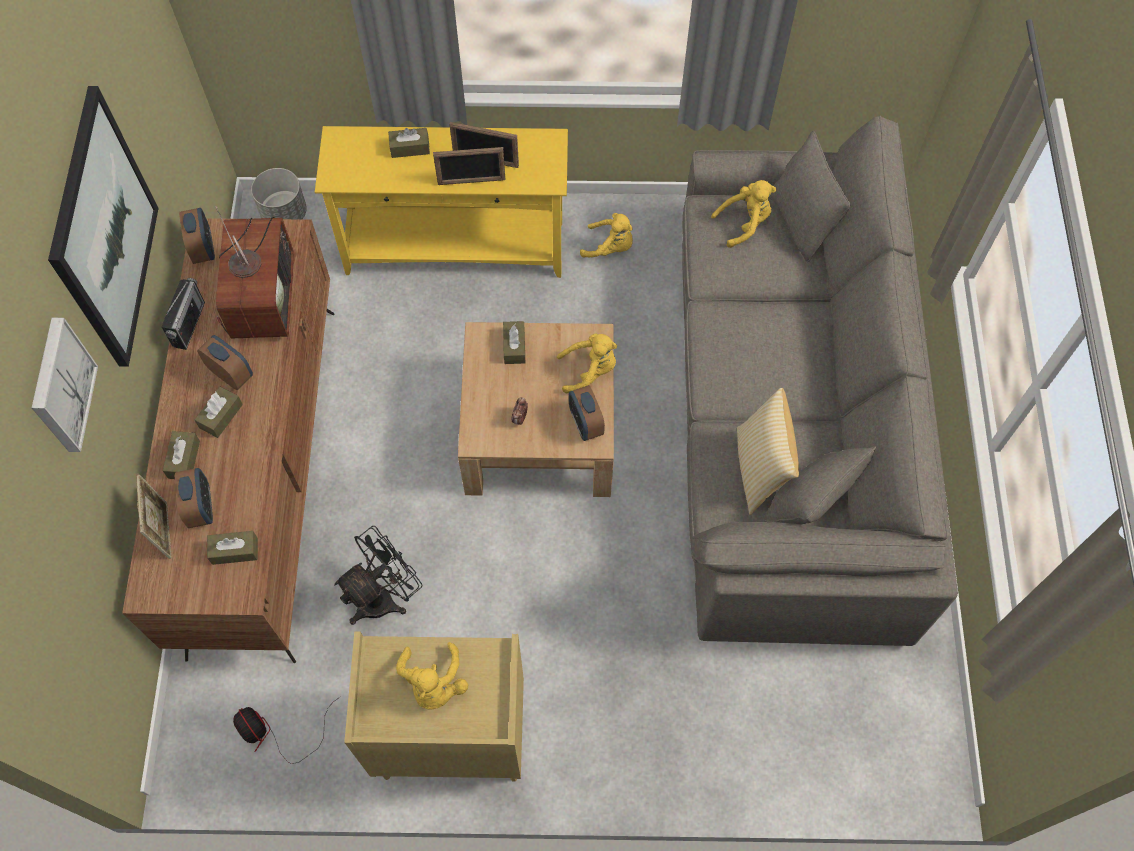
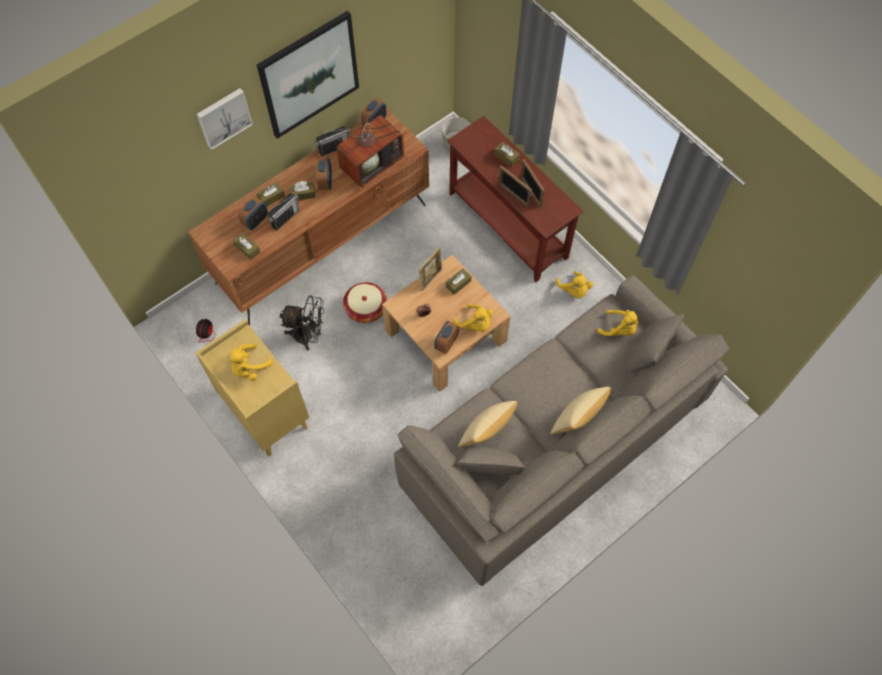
camera: 50 degrees right, 0 degrees up
picture frame [136,474,172,559] -> picture frame moved to [419,247,442,291]
yellow console table [315,126,568,278] -> brown console table [447,116,584,282]
none -> radio [268,193,300,231]
none -> basket [343,282,387,323]
none -> pillow [550,387,611,434]

